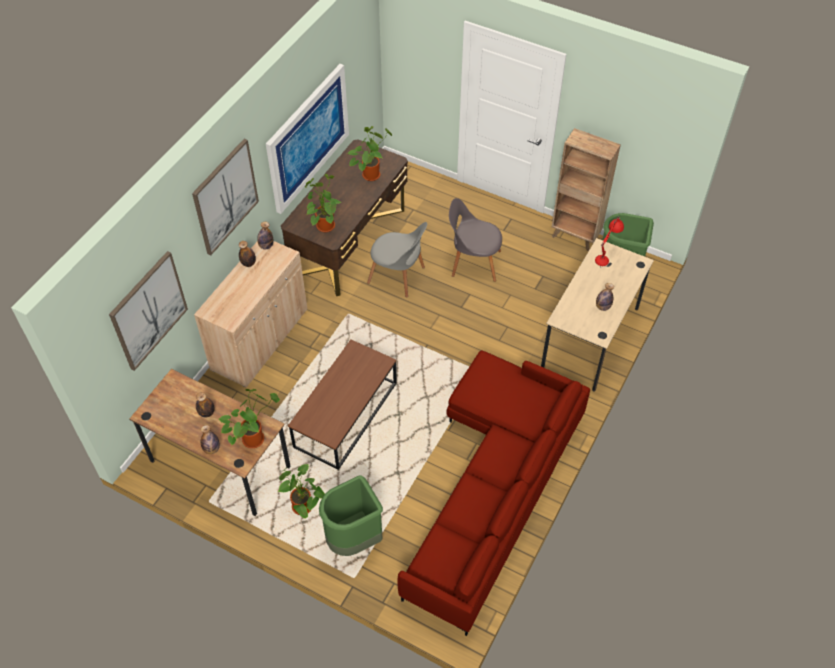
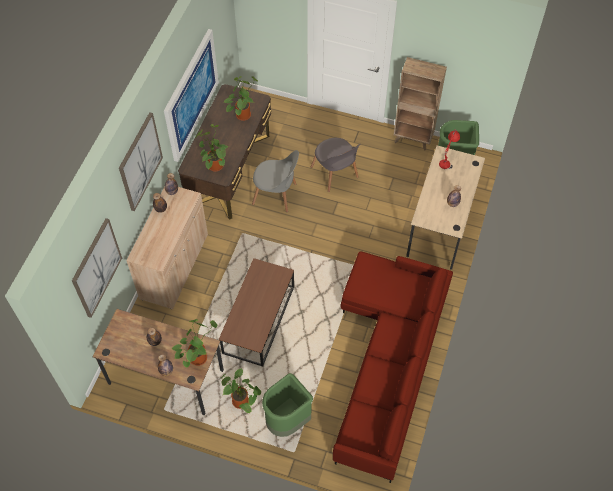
camera: 10 degrees left, 5 degrees up
grey chair [449,198,502,282] -> grey chair turned 120 degrees counterclockwise [310,138,361,192]

